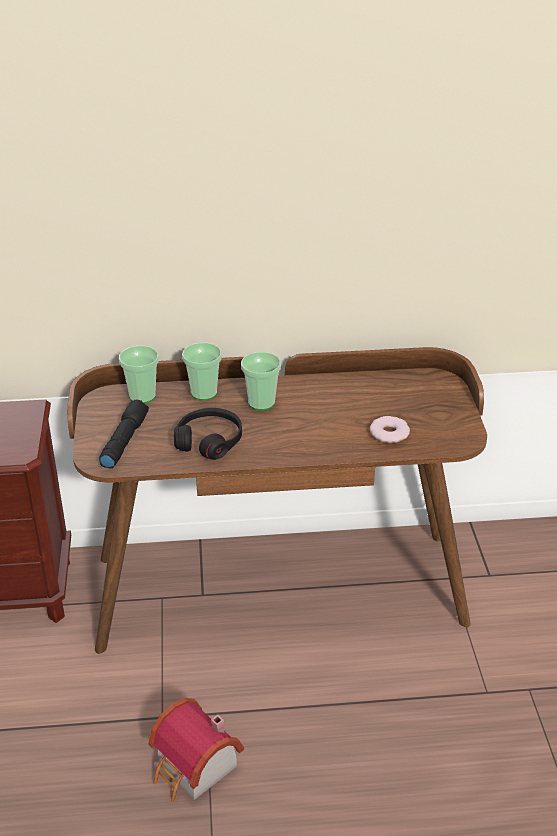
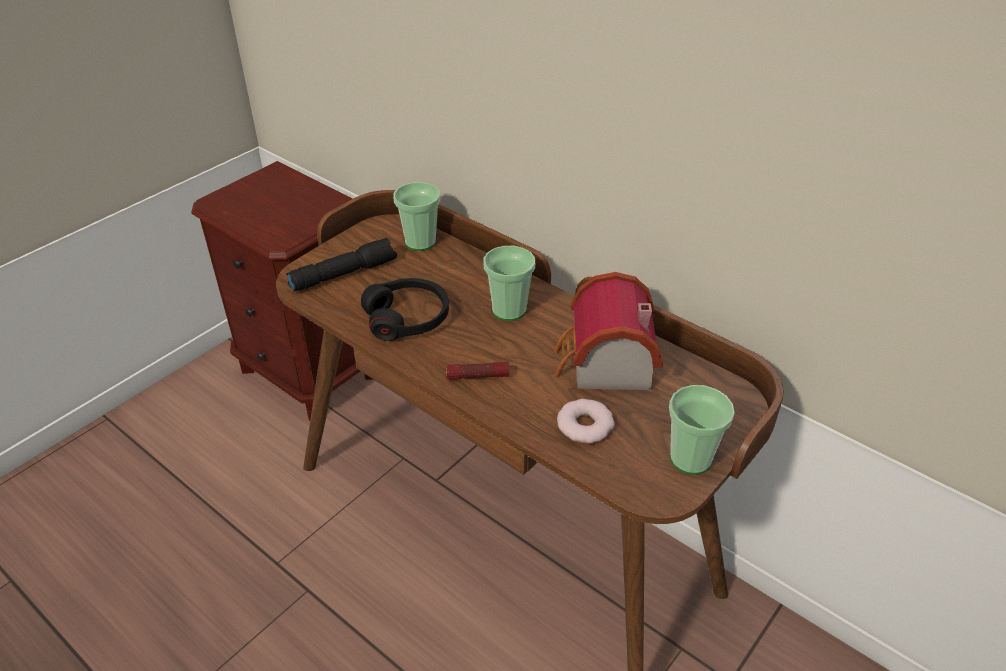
camera: 45 degrees right, 5 degrees up
toy house [148,698,244,802] -> toy house moved to [554,272,663,390]
cup [182,343,222,401] -> cup moved to [669,385,735,474]
none -> flashlight [446,362,509,380]

